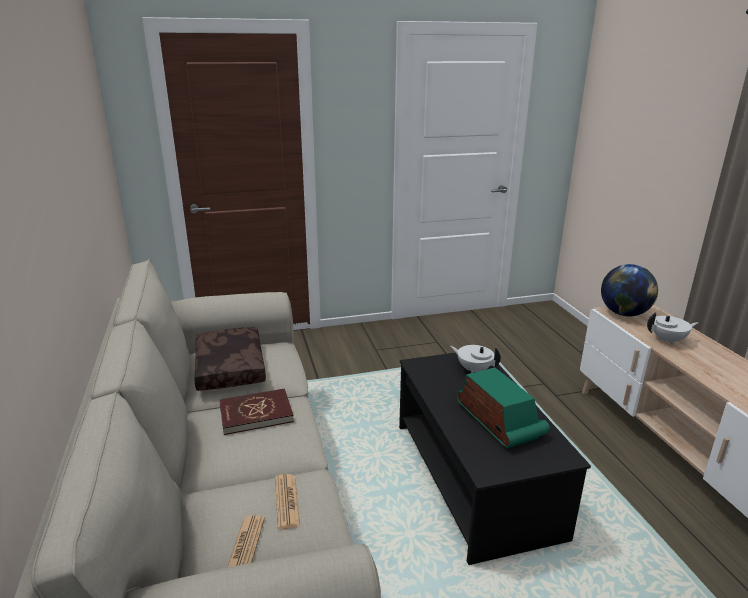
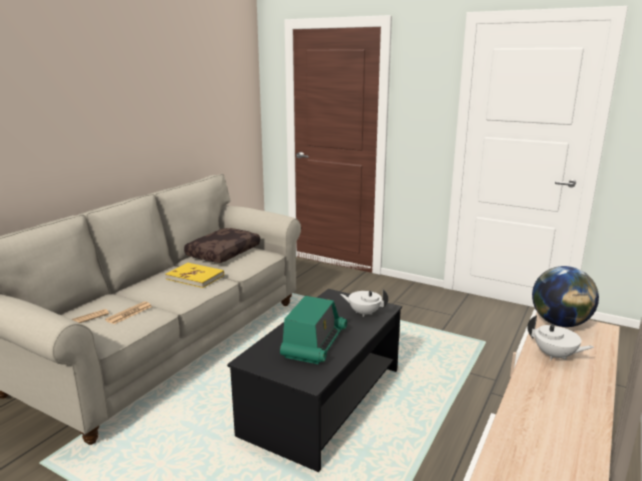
camera: 45 degrees right, 5 degrees down
red book [219,388,294,435] -> yellow book [165,263,224,288]
white teapot [450,345,501,373] -> white teapot turned 60 degrees counterclockwise [340,289,388,317]

